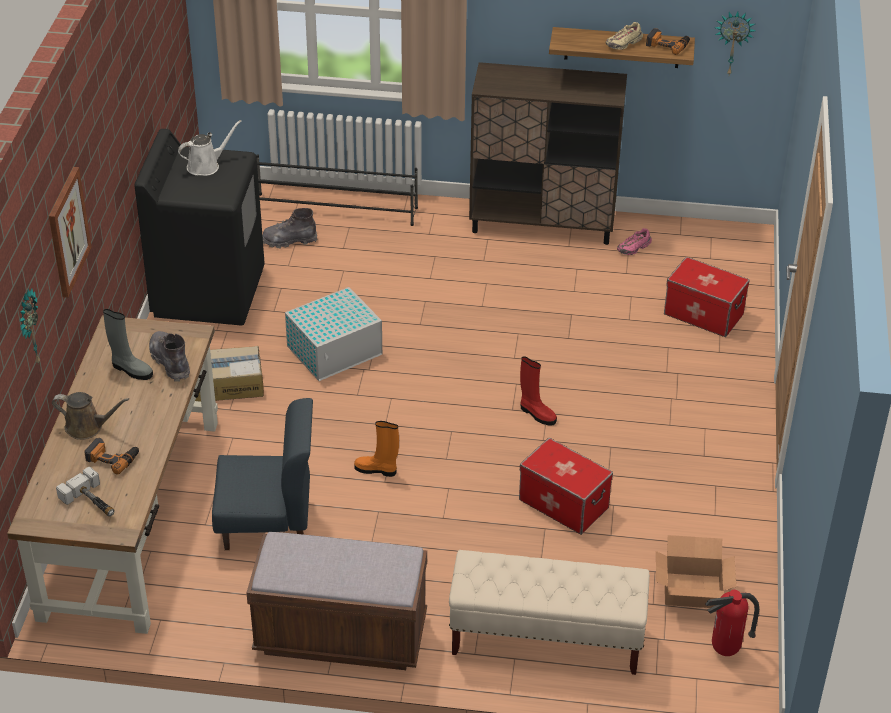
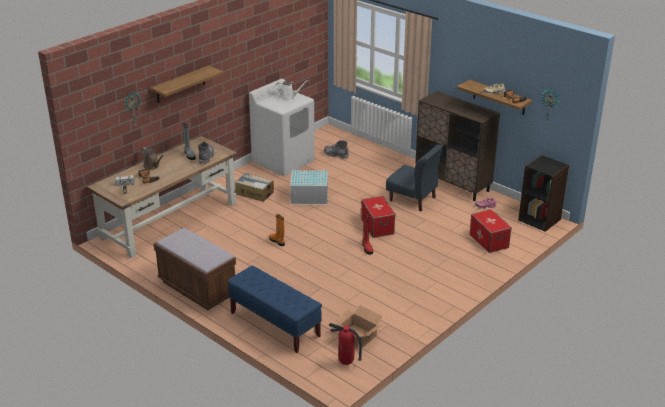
camera: 35 degrees right, 10 degrees down
picture [49,167,92,298] -> shelf [150,65,224,103]
black washing machine [134,129,265,325] -> white washing machine [249,79,315,176]
blue chair [212,398,313,550] -> blue chair moved to [386,145,444,211]
black shoe rack [256,154,418,226] -> none
beige bench [449,550,650,675] -> blue bench [228,266,322,353]
storage box [519,438,613,535] -> storage box moved to [361,196,395,238]
none -> black bookcase [518,155,569,232]

